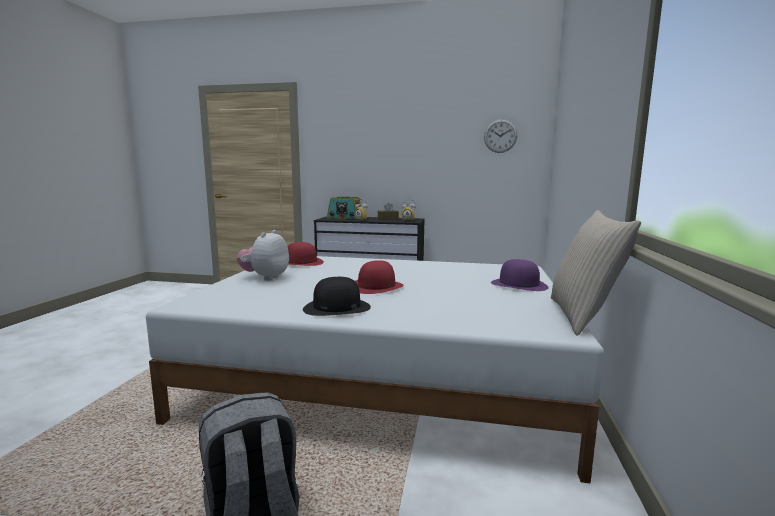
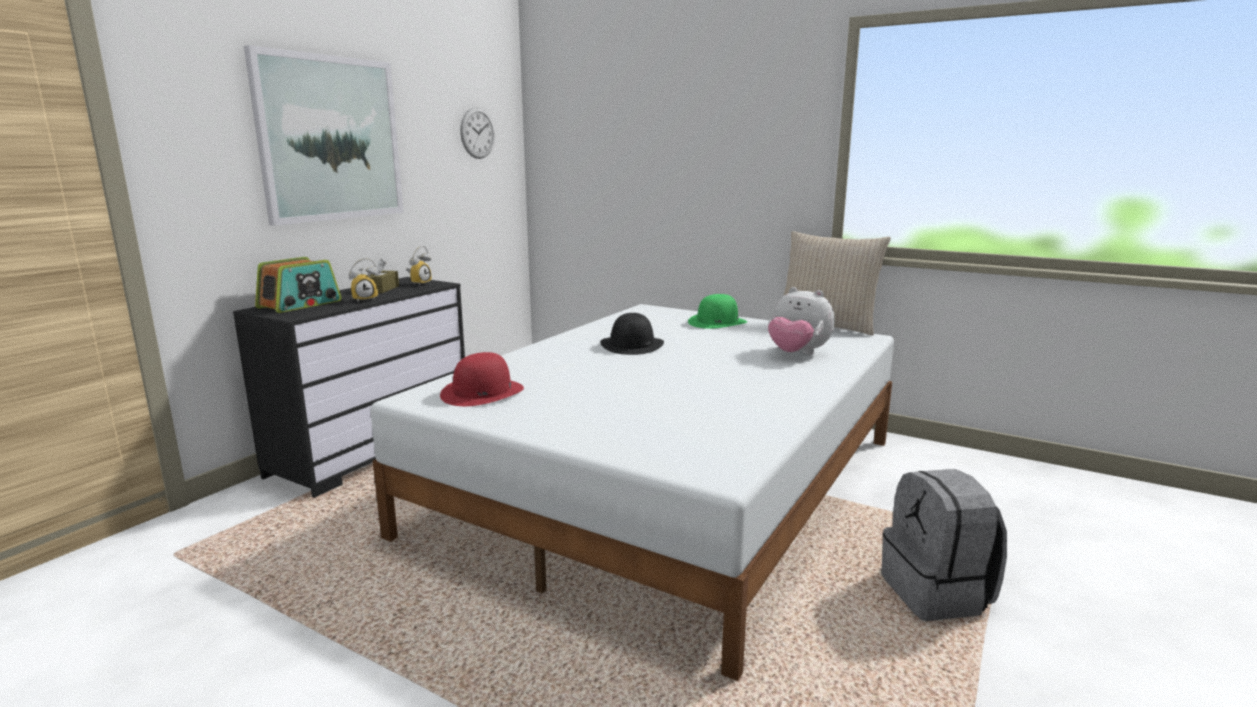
camera: 70 degrees left, 5 degrees up
plush toy [237,230,289,281] -> plush toy moved to [768,287,835,354]
black hat [303,277,371,316] -> black hat moved to [600,313,664,355]
red hat [355,260,404,294] -> none
purple hat [491,259,548,291] -> green hat [688,294,747,329]
none -> picture [244,45,404,226]

